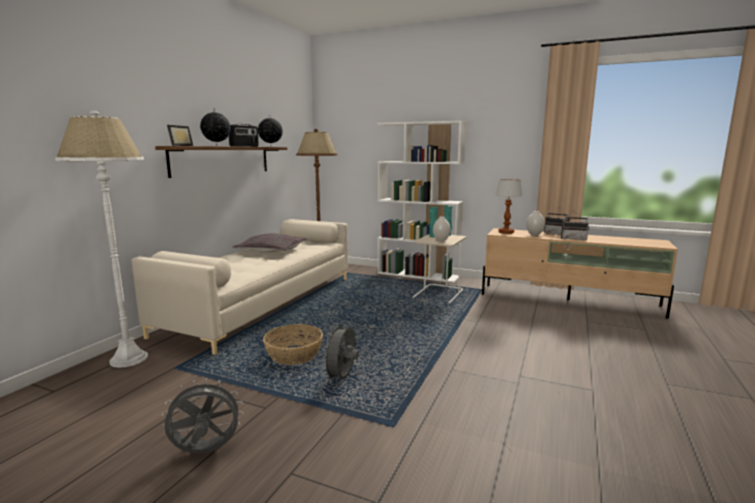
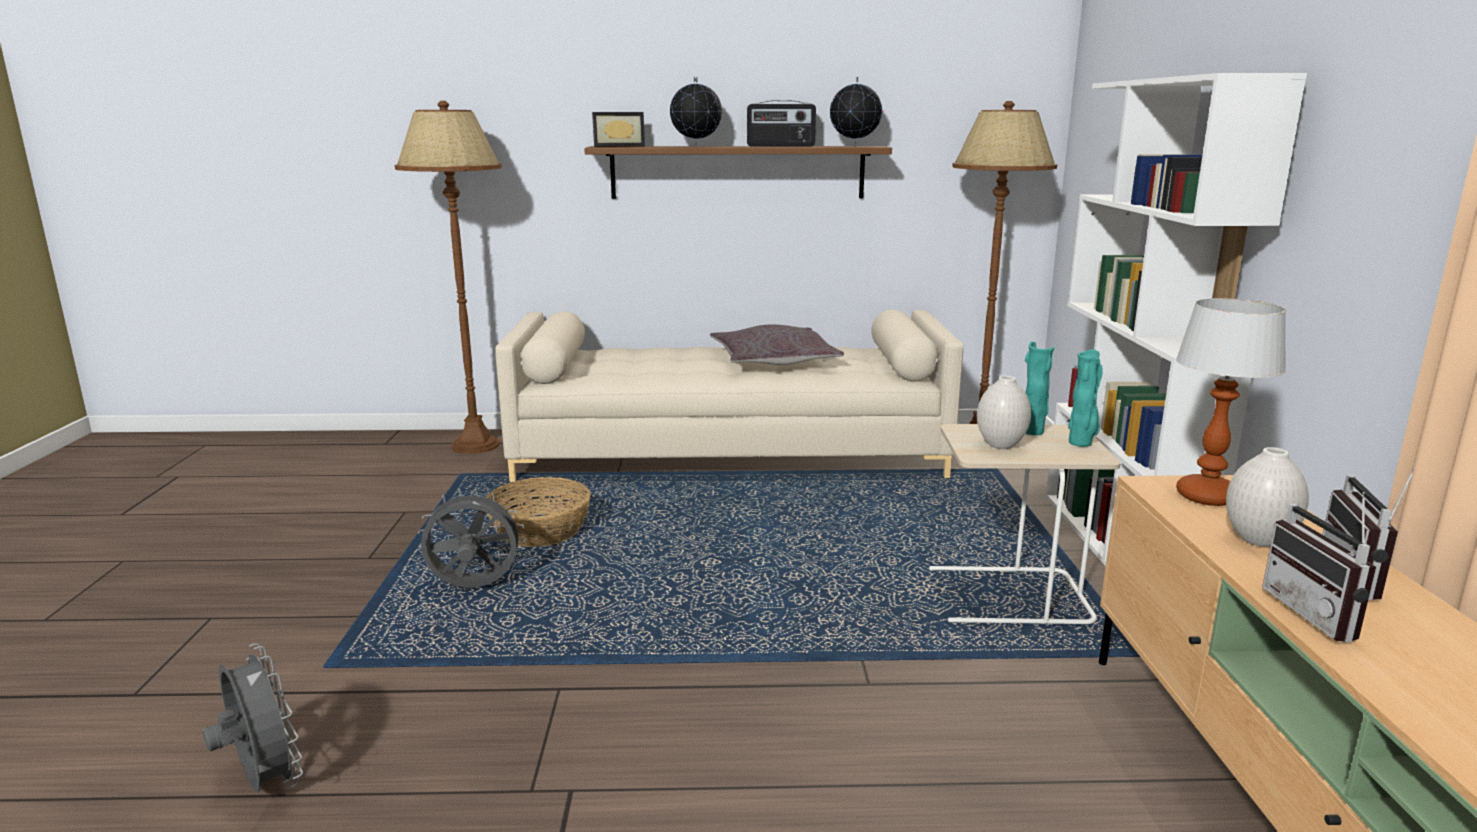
camera: 65 degrees right, 5 degrees up
white floor lamp [55,110,148,368] -> brown floor lamp [395,101,502,454]
grey fan [162,378,243,453] -> grey fan moved to [203,643,303,793]

